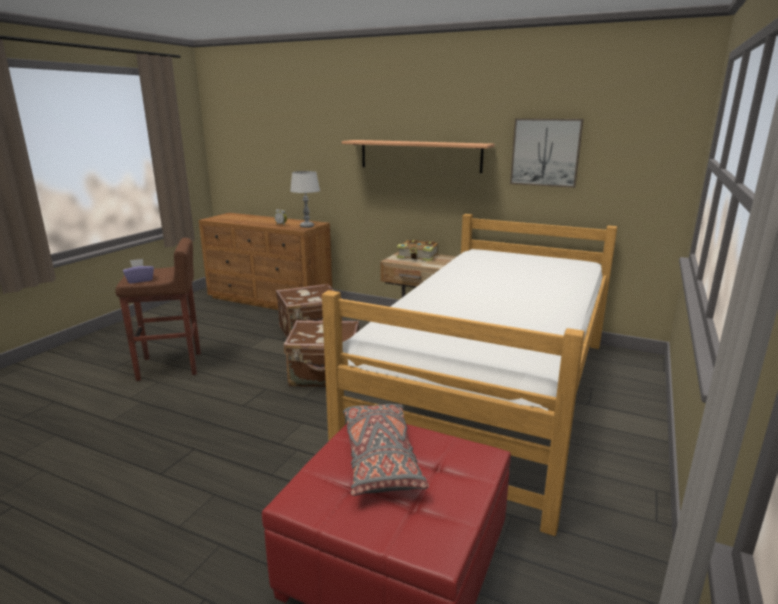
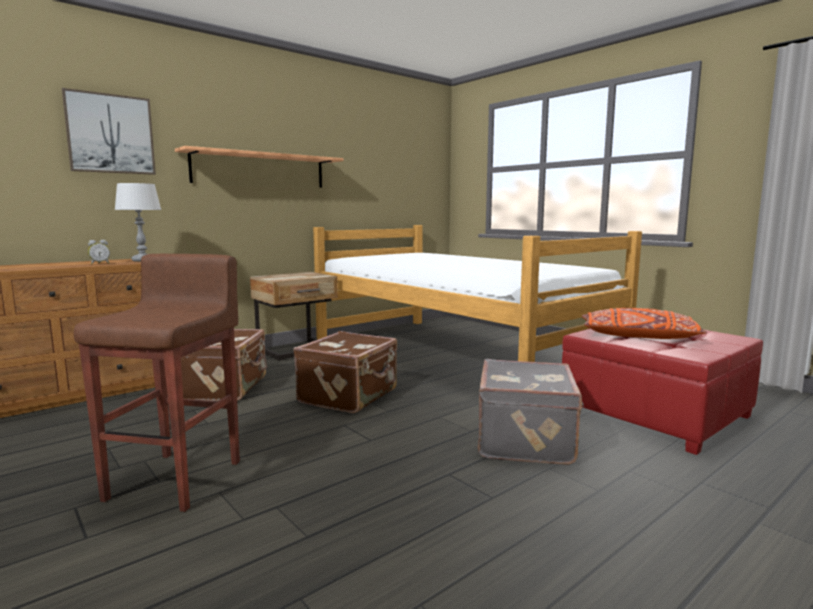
camera: 65 degrees left, 10 degrees down
purple tissue box [123,259,154,284] -> none
grey pillow [343,404,429,496] -> orange pillow [582,308,707,339]
book [397,240,438,261] -> none
picture [510,118,583,188] -> picture moved to [62,88,156,175]
none -> grey suitcase [478,359,584,465]

